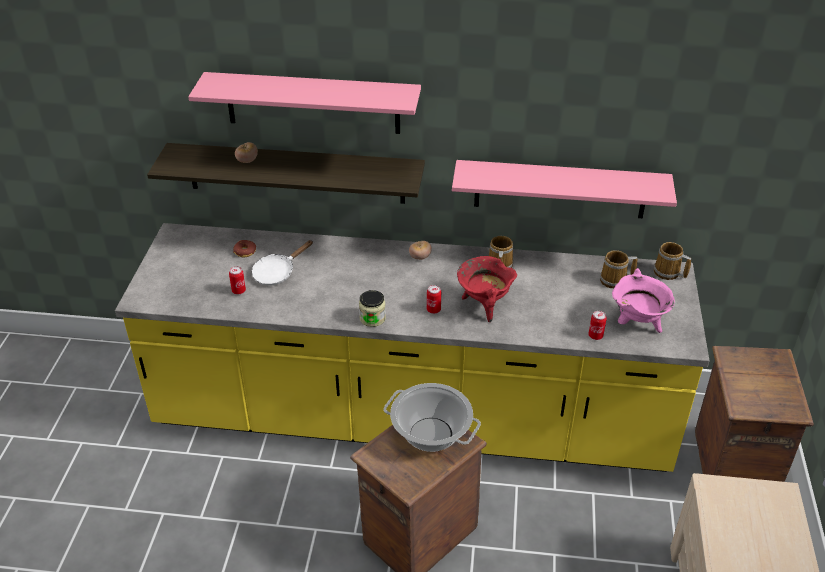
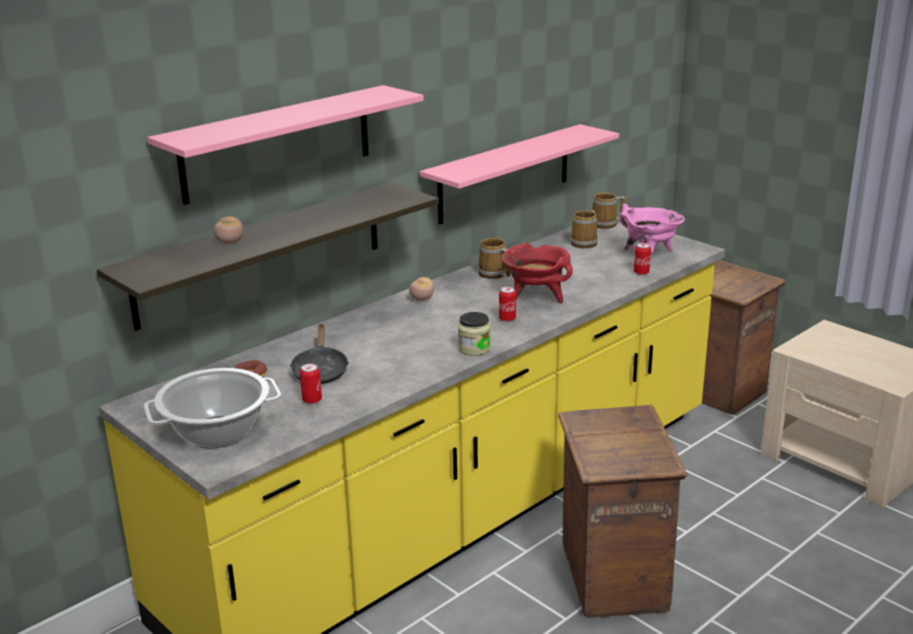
camera: 50 degrees left, 15 degrees down
white frying pan [252,240,313,286] -> black frying pan [290,324,349,384]
cooking pot [383,383,481,452] -> cooking pot moved to [144,368,281,448]

